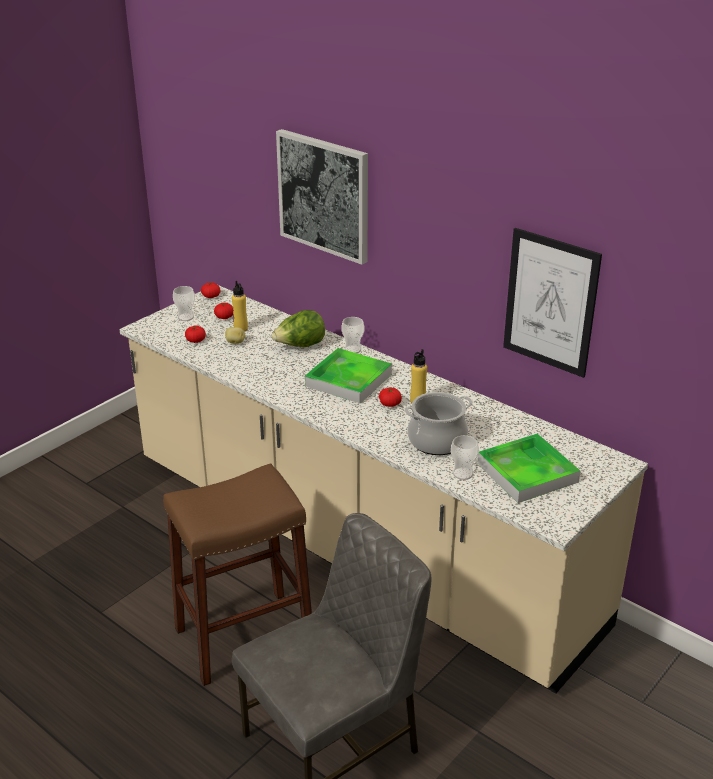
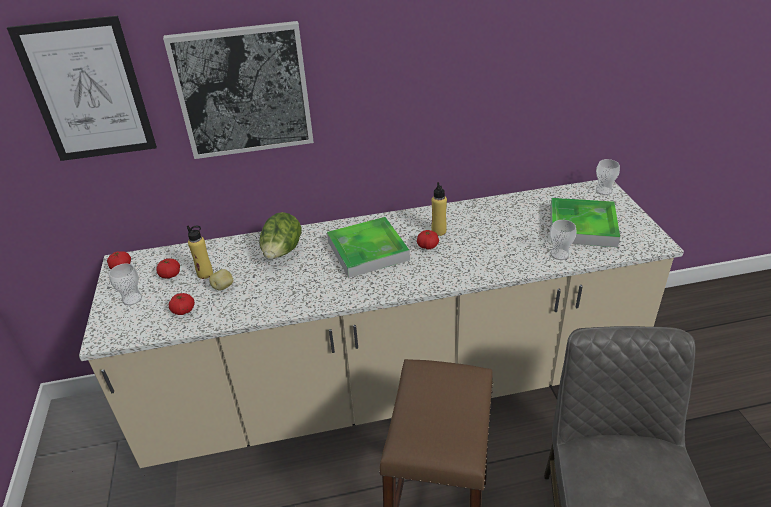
camera: 50 degrees left, 5 degrees up
cup [341,317,364,353] -> cup moved to [596,159,620,195]
cooking pot [405,392,473,455] -> none
picture [503,228,602,378] -> picture moved to [7,16,157,161]

